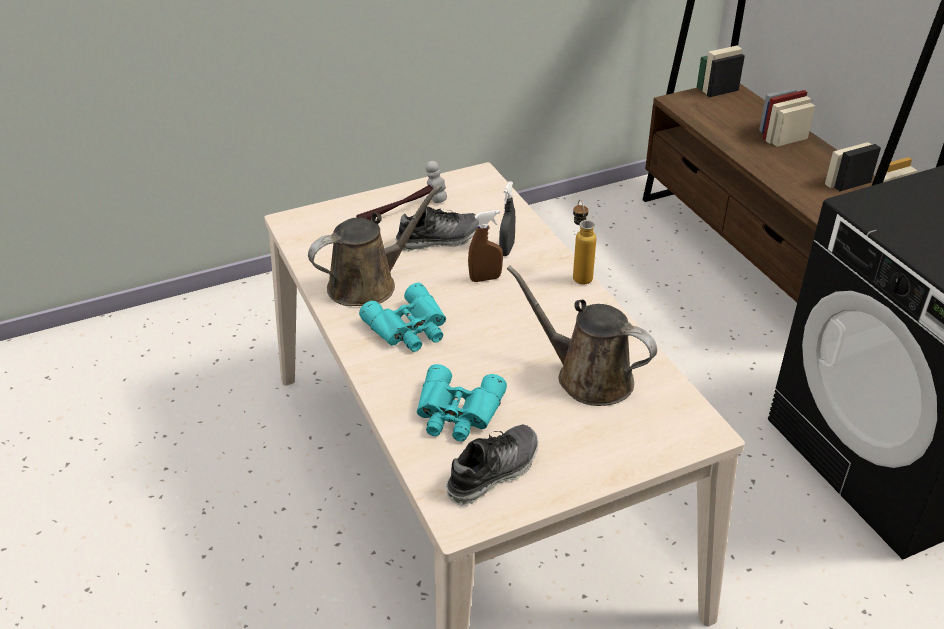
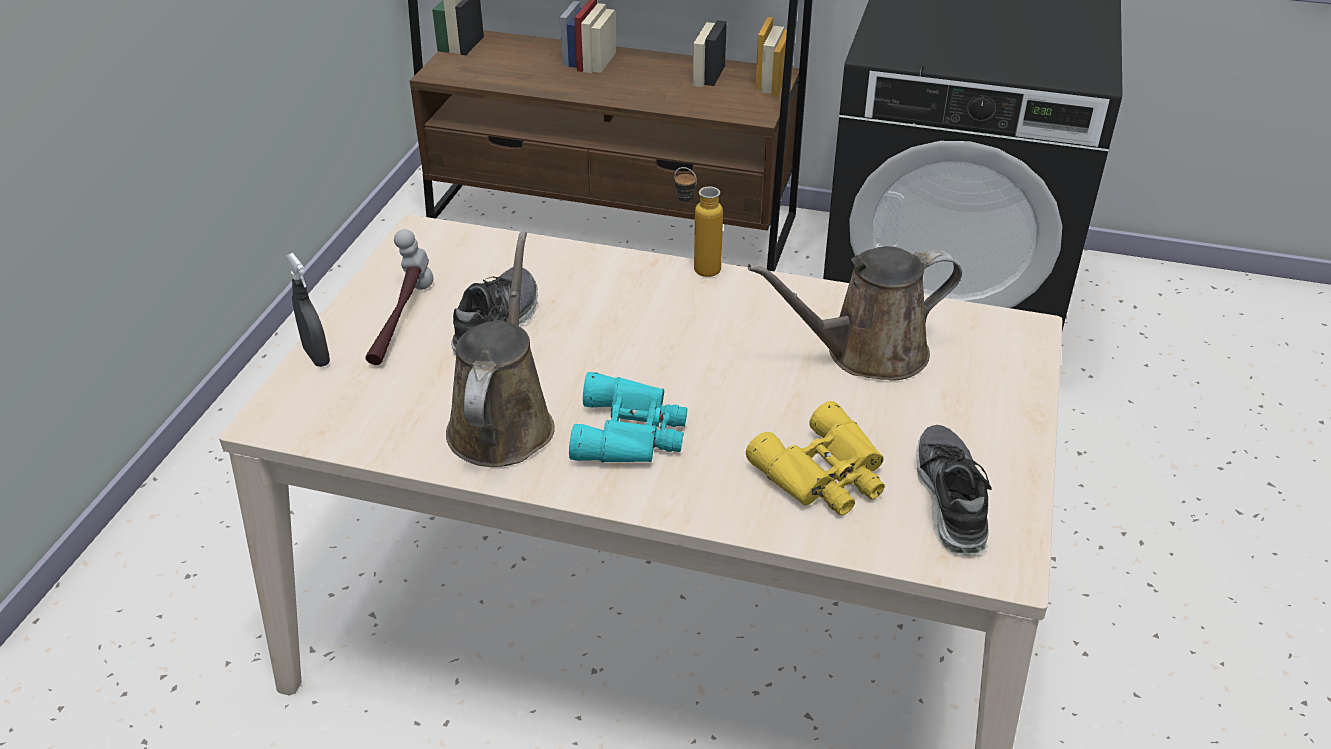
camera: 50 degrees left, 0 degrees up
turquoise binoculars [417,364,507,442] -> yellow binoculars [746,401,885,515]
brown spray bottle [468,210,503,282] -> none
grey spray bottle [499,181,515,256] -> grey spray bottle moved to [287,253,330,367]

